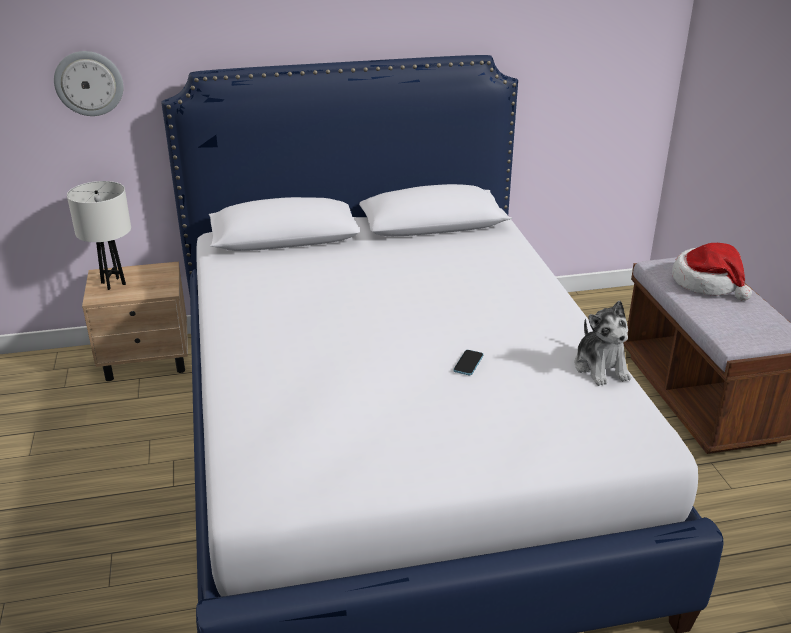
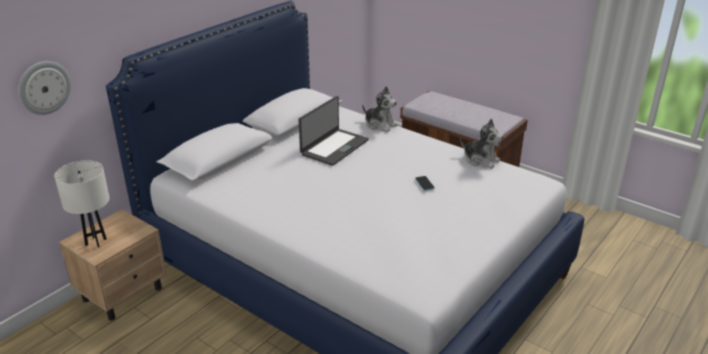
camera: 40 degrees left, 0 degrees up
hat [672,243,752,301] -> none
none -> laptop [298,96,369,166]
none -> plush toy [362,86,398,132]

